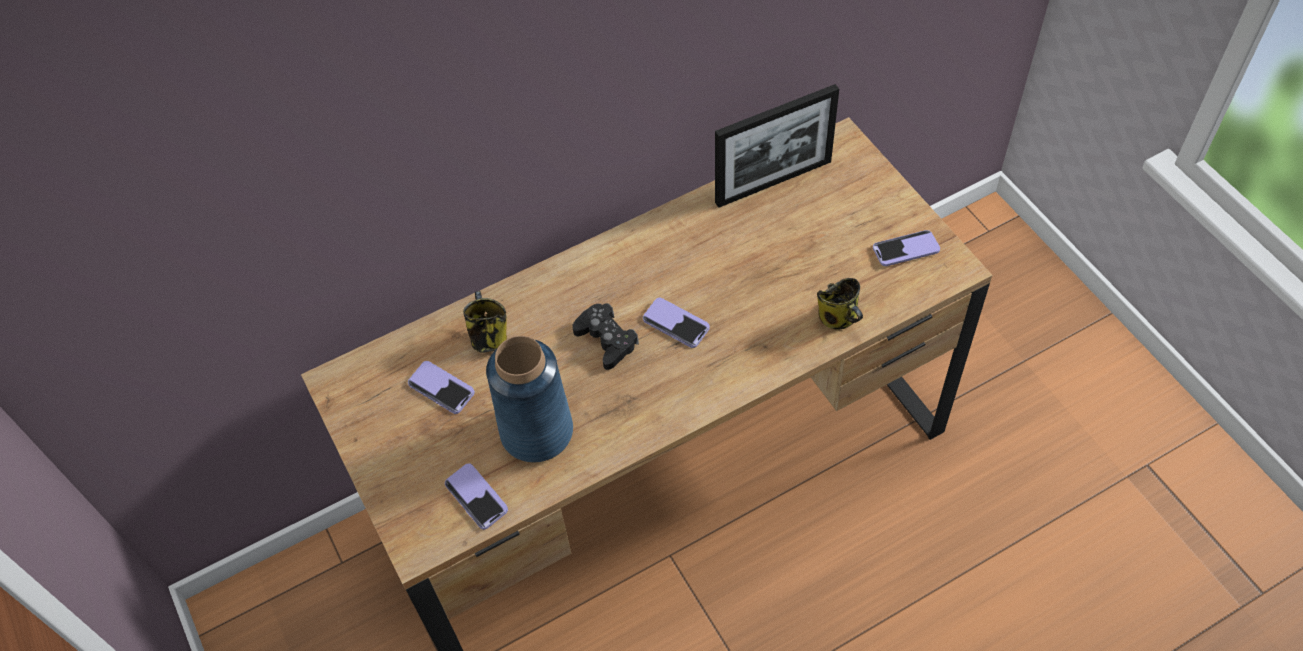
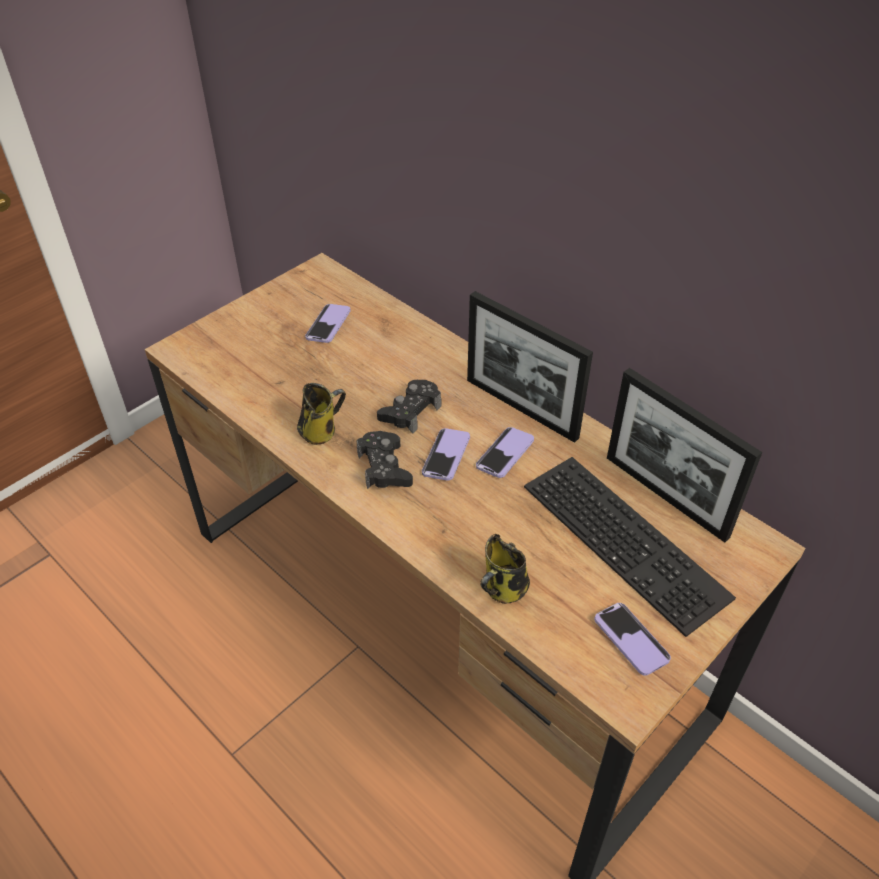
camera: 70 degrees right, 10 degrees down
phone [445,463,508,530] -> phone moved to [476,427,534,478]
mug [463,291,507,353] -> mug moved to [297,383,346,445]
blue vase [486,336,573,462] -> none
none -> black game controller [357,431,413,489]
none -> picture frame [467,291,593,443]
none -> keyboard [524,457,736,637]

